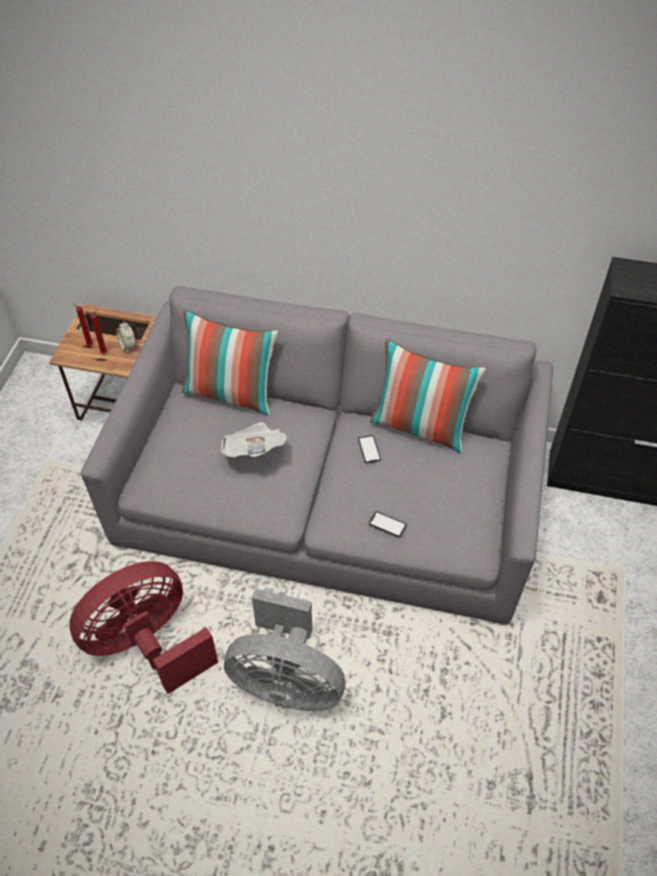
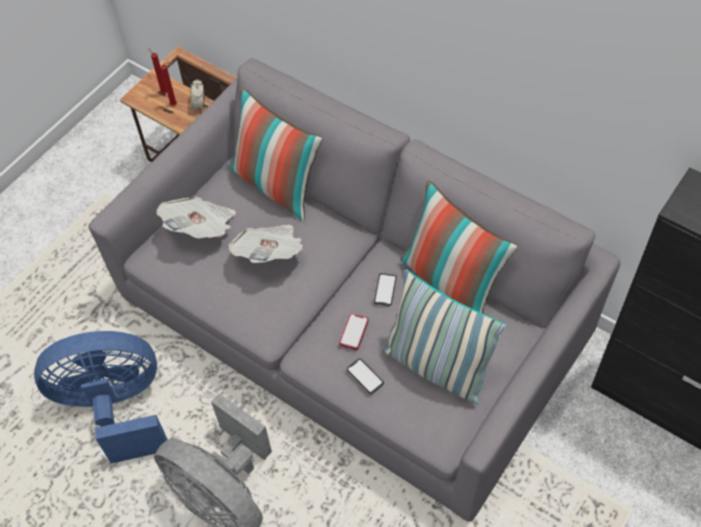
camera: 25 degrees right, 5 degrees up
red fan [69,561,218,694] -> blue fan [34,331,168,464]
none -> newspaper [157,197,236,239]
none -> phone [339,313,369,350]
none -> pillow [382,269,507,404]

